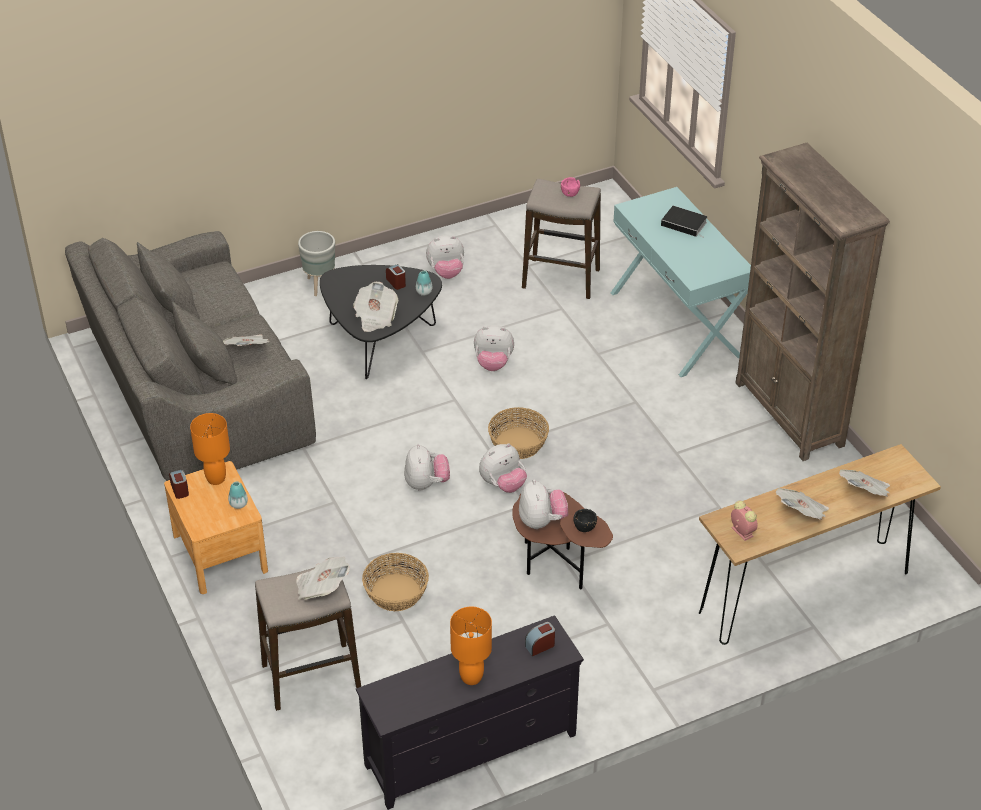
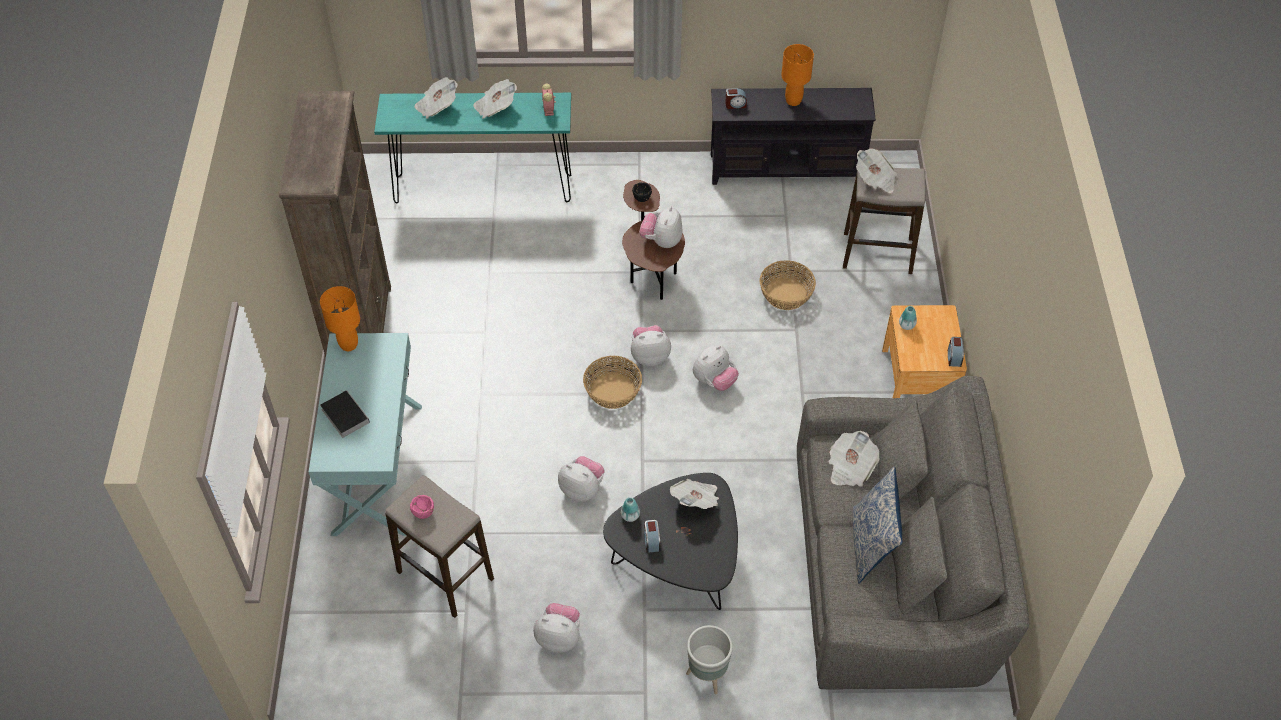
camera: 155 degrees left, 10 degrees up
orange table lamp [190,413,230,485] -> orange table lamp moved to [320,286,360,351]
plush toy [404,444,450,491] -> plush toy turned 150 degrees counterclockwise [693,345,739,391]
brown console table [699,444,941,645] -> turquoise console table [374,93,571,203]
none -> pillow [853,467,903,583]

